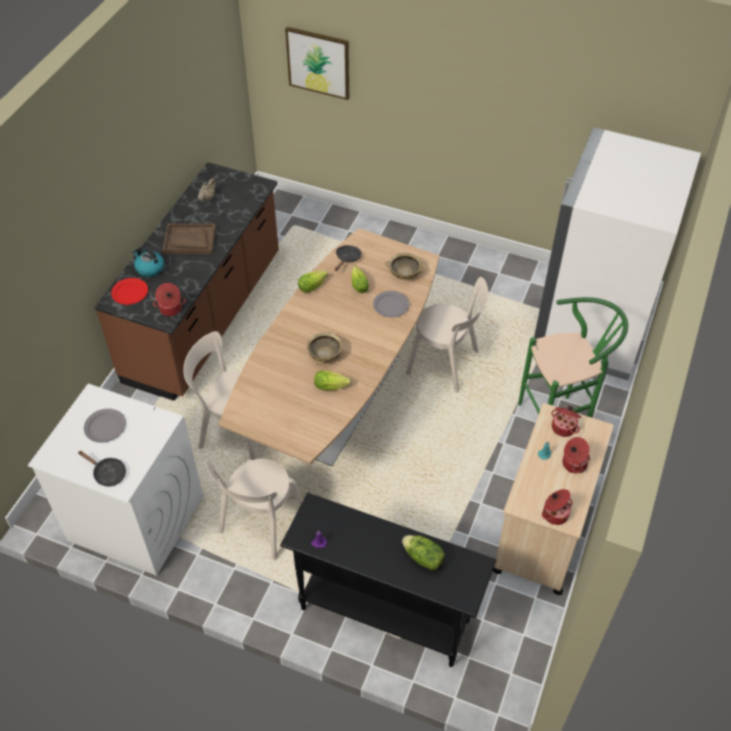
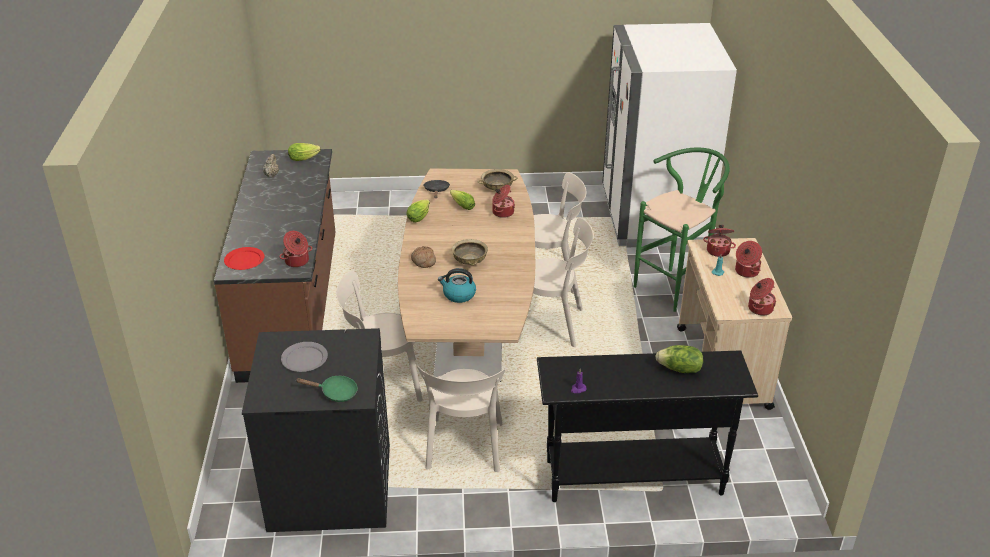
camera: 25 degrees left, 15 degrees down
white washing machine [28,383,203,576] -> black washing machine [242,328,390,532]
black frying pan [78,451,126,487] -> green frying pan [295,376,358,402]
kettle [132,247,164,277] -> kettle moved to [438,268,476,303]
brown tray [163,224,216,254] -> none
picture [285,27,349,100] -> none
lettuce [314,370,351,390] -> lettuce moved to [288,143,321,161]
grey plate [373,291,409,317] -> cooking pot [492,185,515,218]
none -> bread [411,246,436,268]
none -> beige chair [519,218,593,347]

